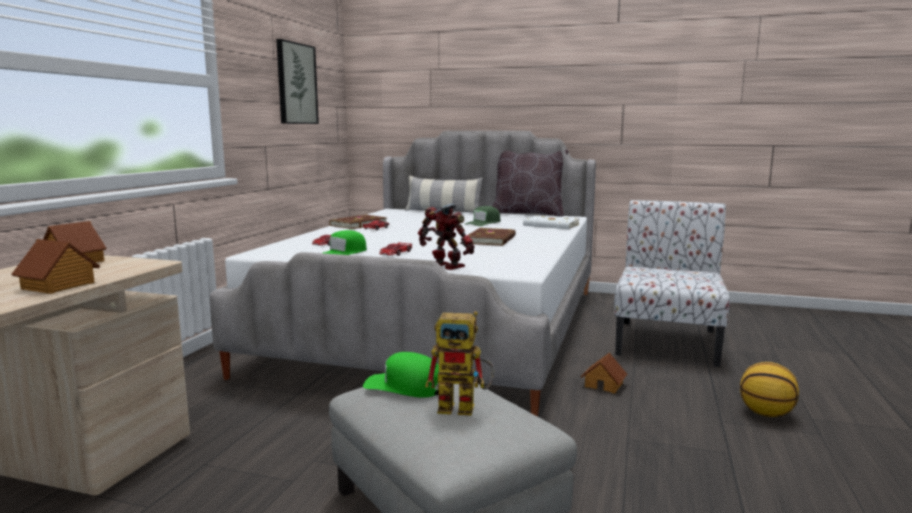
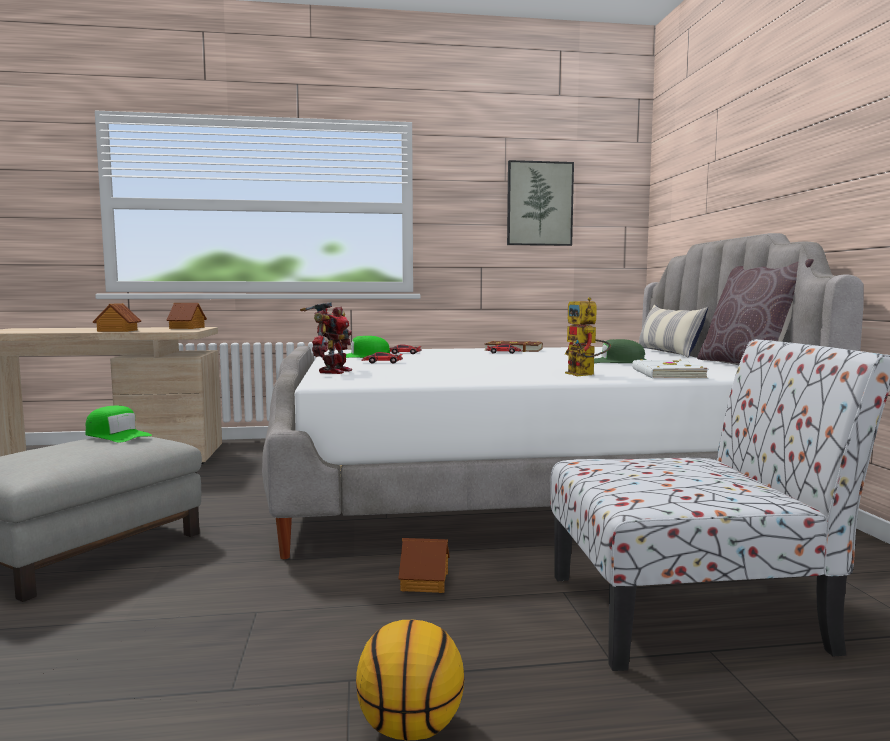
camera: 65 degrees right, 5 degrees down
green cap [363,352,439,397] -> green cap turned 120 degrees clockwise [85,405,152,443]
toy robot [425,311,494,416] -> toy robot moved to [565,297,611,376]
brown book [467,228,516,246] -> none

